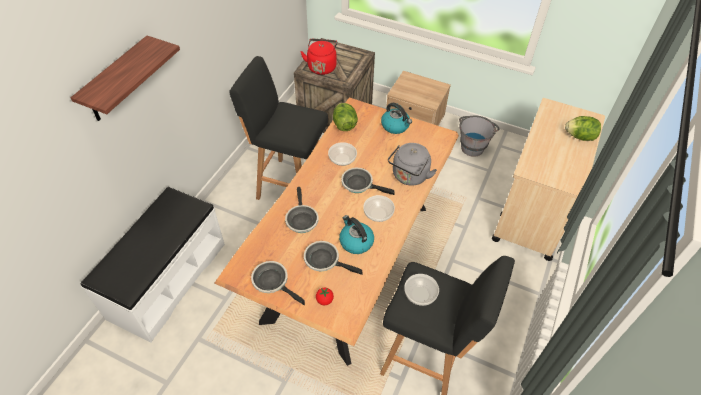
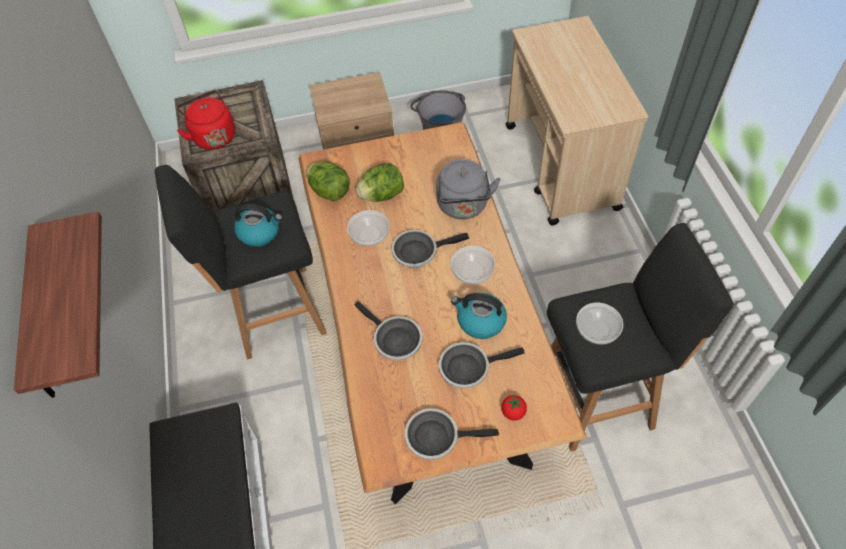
camera: 35 degrees left, 5 degrees up
kettle [381,103,412,134] -> kettle moved to [234,204,282,247]
lettuce [565,116,601,141] -> lettuce moved to [355,163,404,202]

